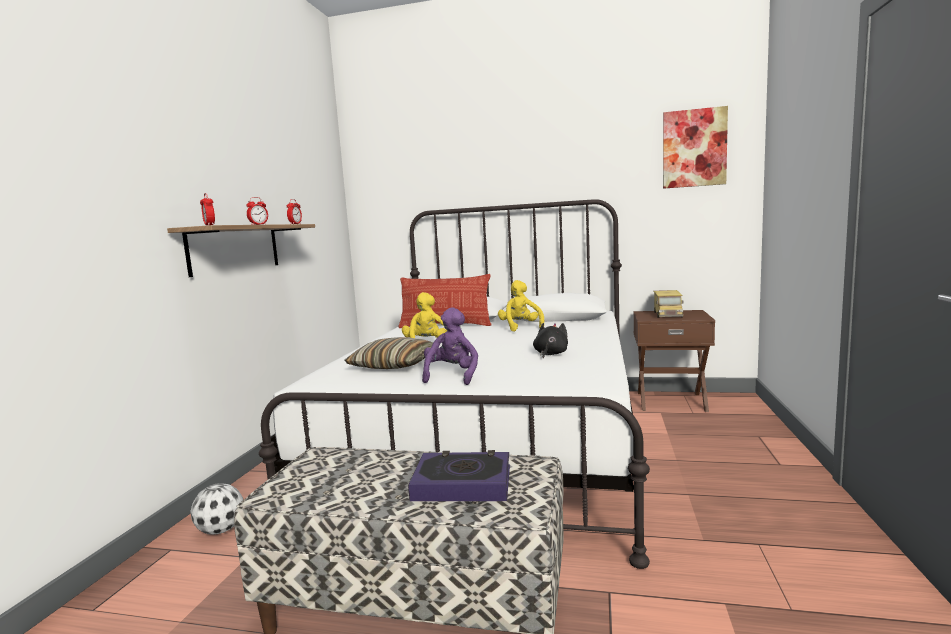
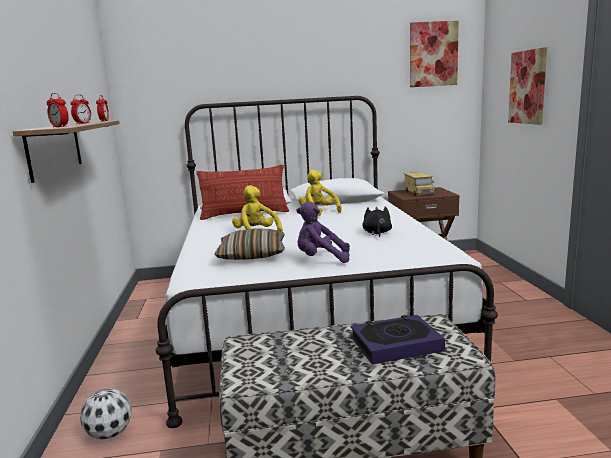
camera: 20 degrees left, 5 degrees up
purple plush toy [422,307,478,385] -> purple plush toy turned 75 degrees counterclockwise [296,202,350,263]
none -> picture [508,47,547,125]

